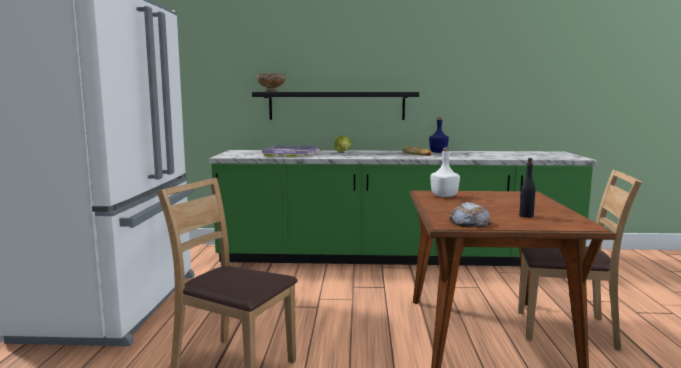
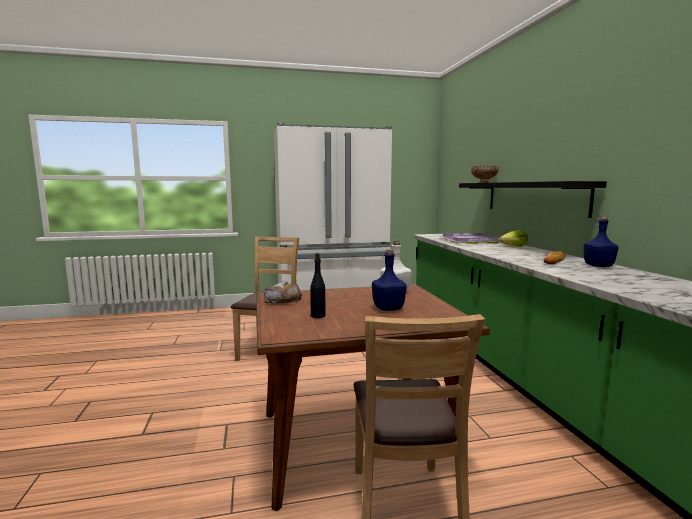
camera: 75 degrees right, 0 degrees up
none -> blue bottle [372,249,406,311]

